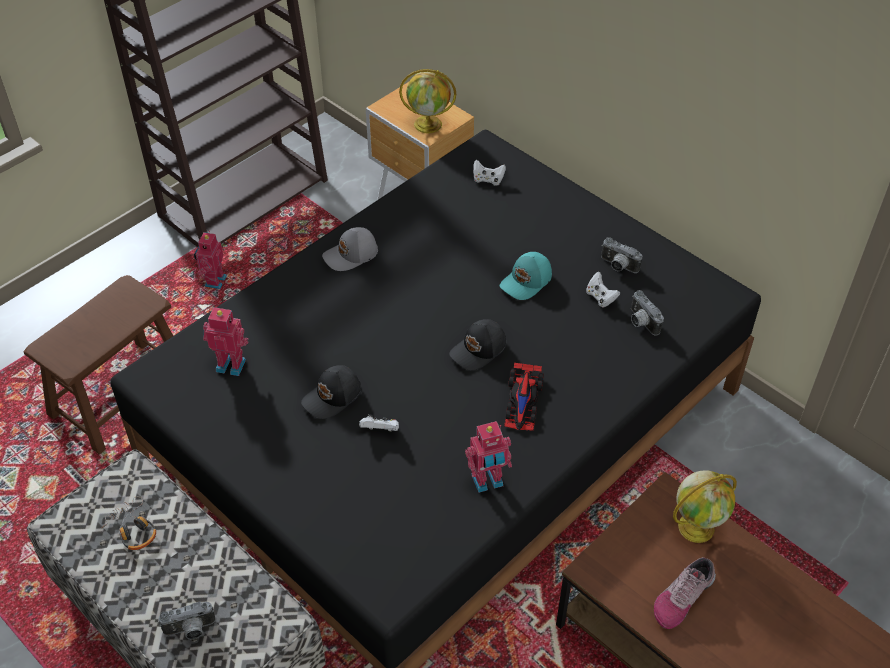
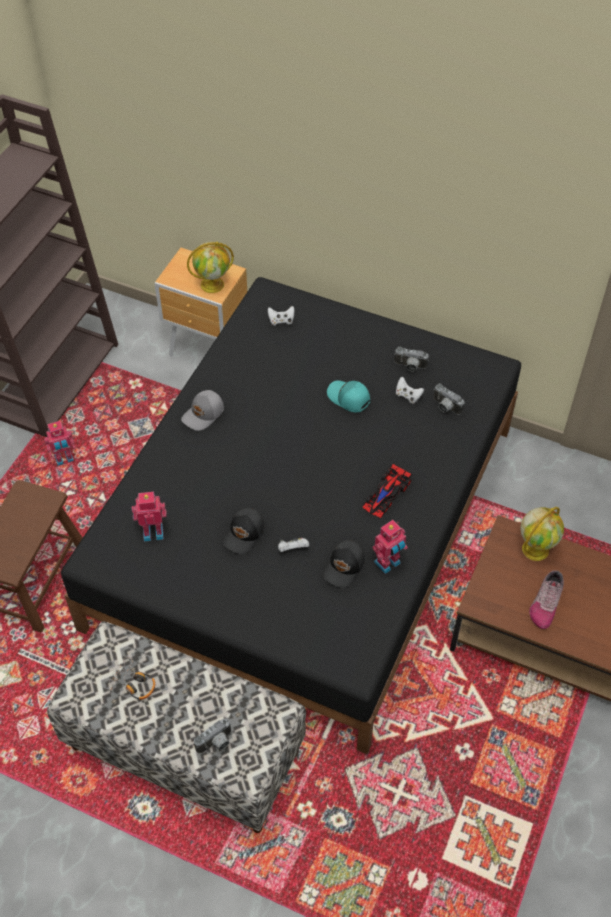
camera: 20 degrees left, 5 degrees up
toy robot [194,231,227,289] -> toy robot turned 105 degrees counterclockwise [44,421,75,465]
black cap [449,319,506,370] -> black cap moved to [323,540,365,588]
turquoise cap [500,252,552,300] -> turquoise cap turned 105 degrees clockwise [327,380,370,412]
toy car [504,362,544,431] -> toy car turned 45 degrees clockwise [362,464,412,518]

